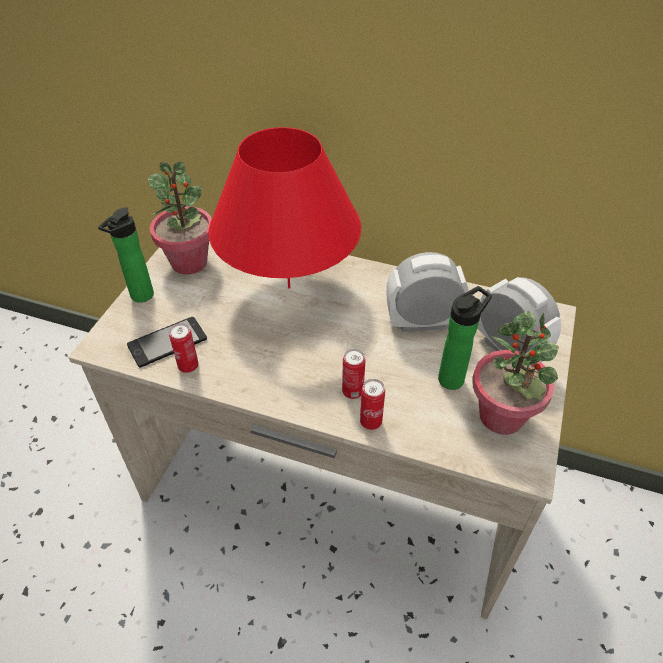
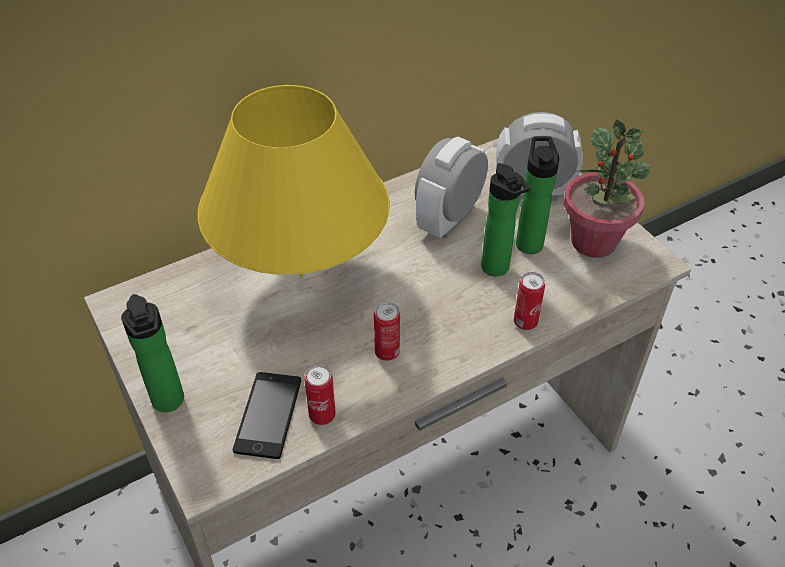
camera: 50 degrees left, 0 degrees up
potted plant [148,162,212,274] -> none
red table lamp [208,127,361,289] -> yellow table lamp [198,85,390,278]
can [342,349,366,399] -> can moved to [374,302,400,361]
none -> bottle [481,163,530,277]

